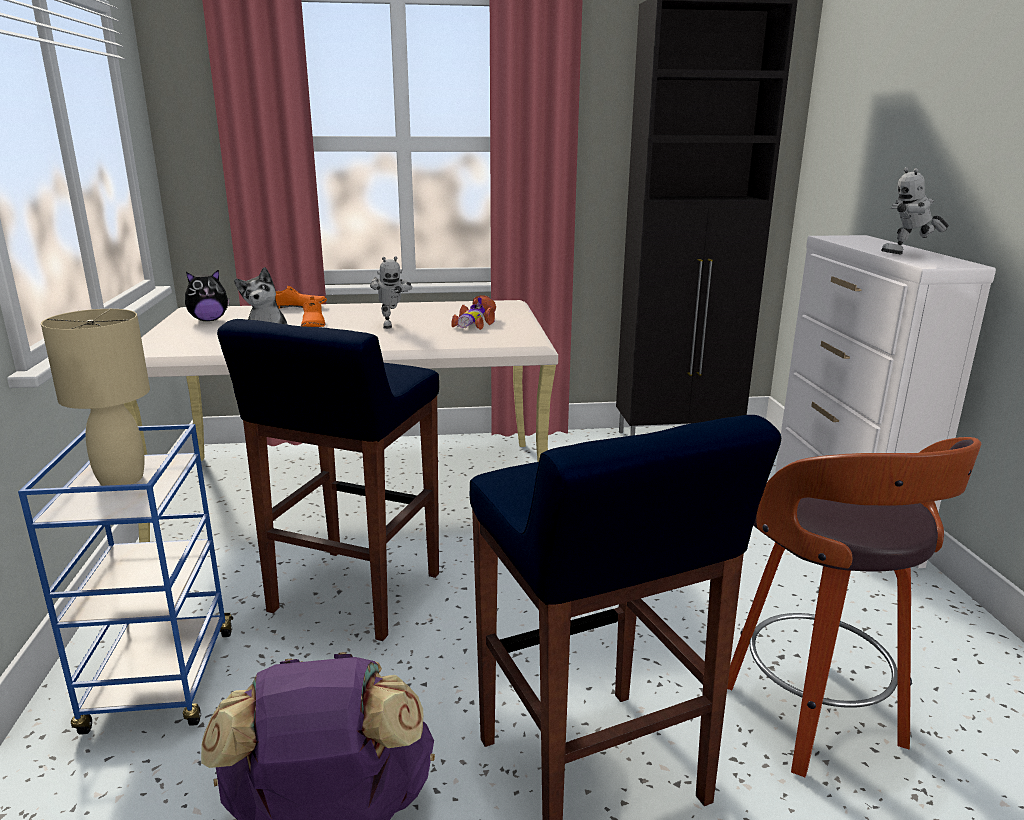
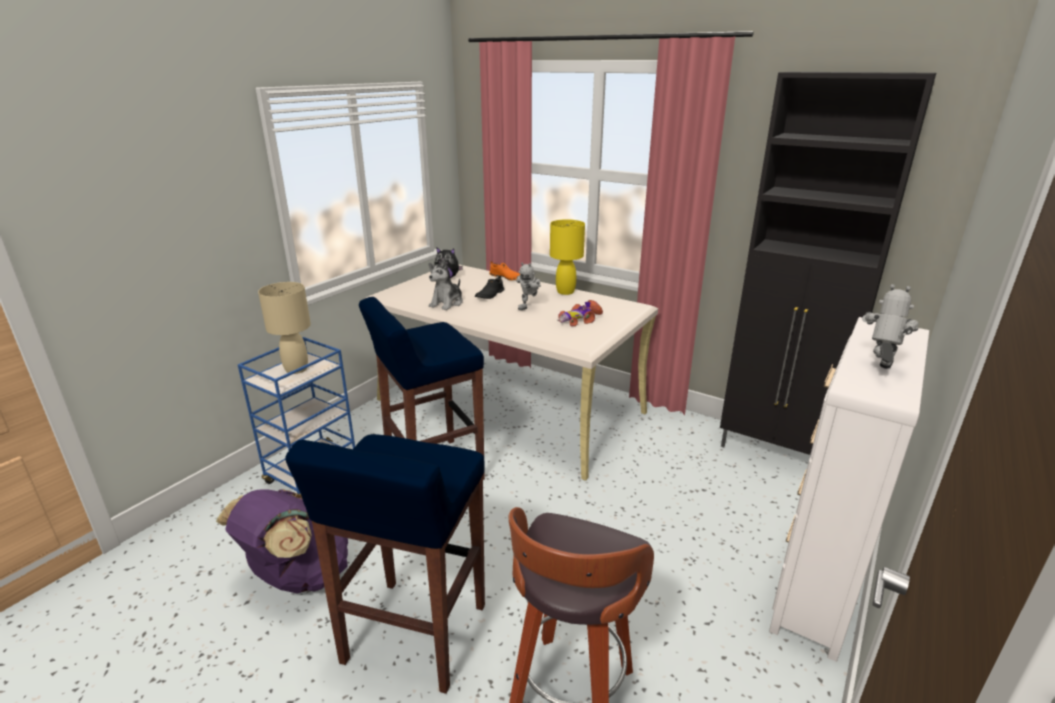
camera: 40 degrees right, 5 degrees up
orange shoe [301,297,325,327] -> black shoe [475,276,504,299]
toy robot [881,167,949,255] -> toy robot turned 90 degrees clockwise [862,284,919,369]
none -> yellow table lamp [550,219,585,295]

